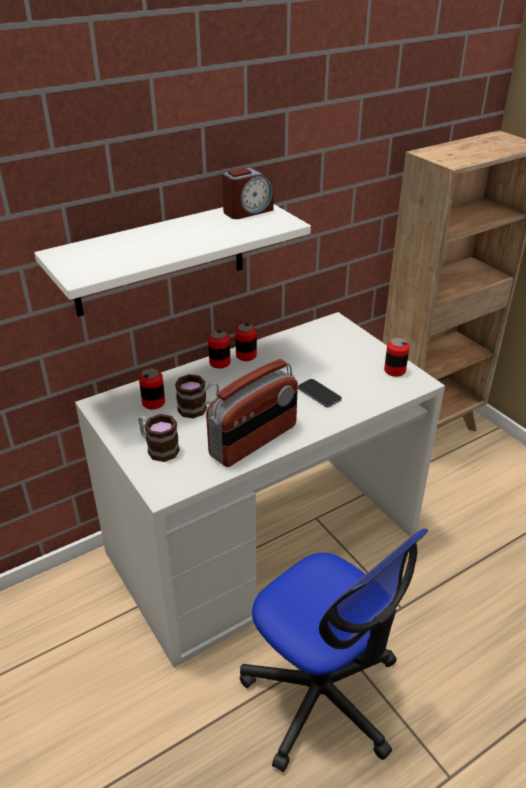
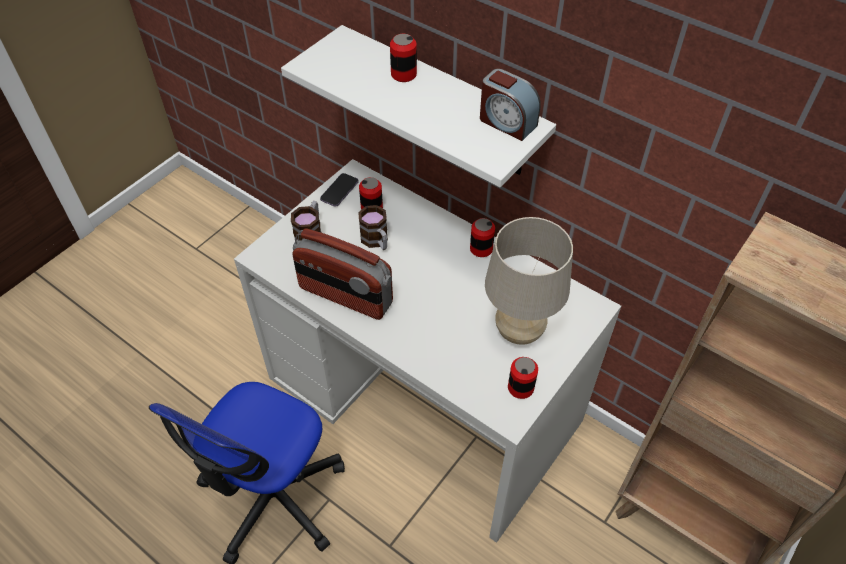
camera: 70 degrees right, 15 degrees up
can [208,330,230,369] -> can moved to [390,34,417,82]
phone [298,379,342,407] -> phone moved to [320,173,359,207]
none -> beige table lamp [485,217,573,345]

